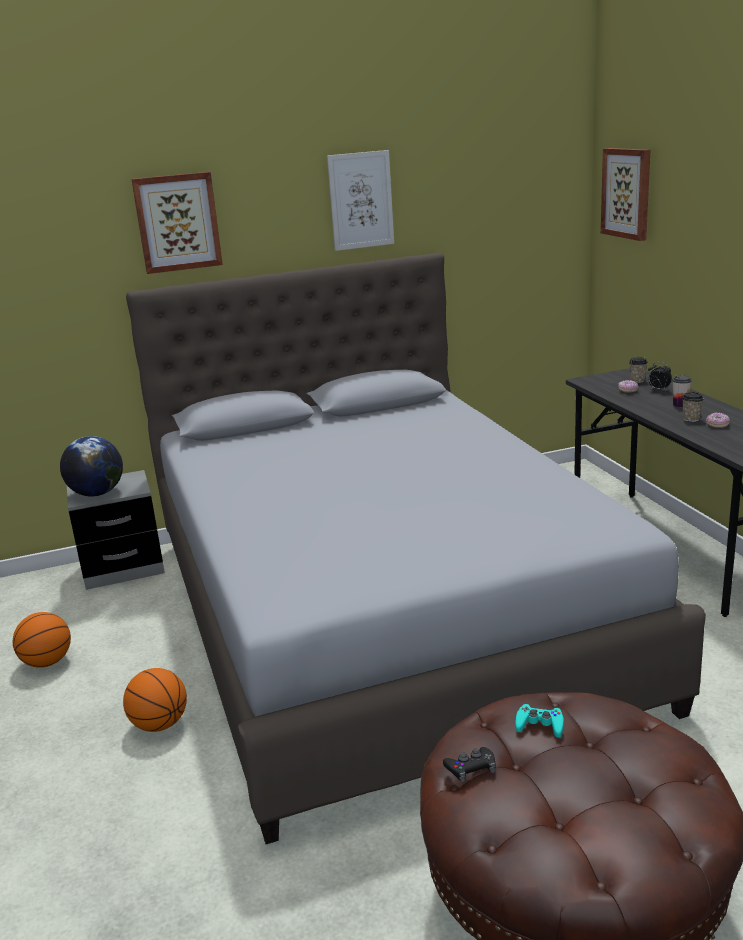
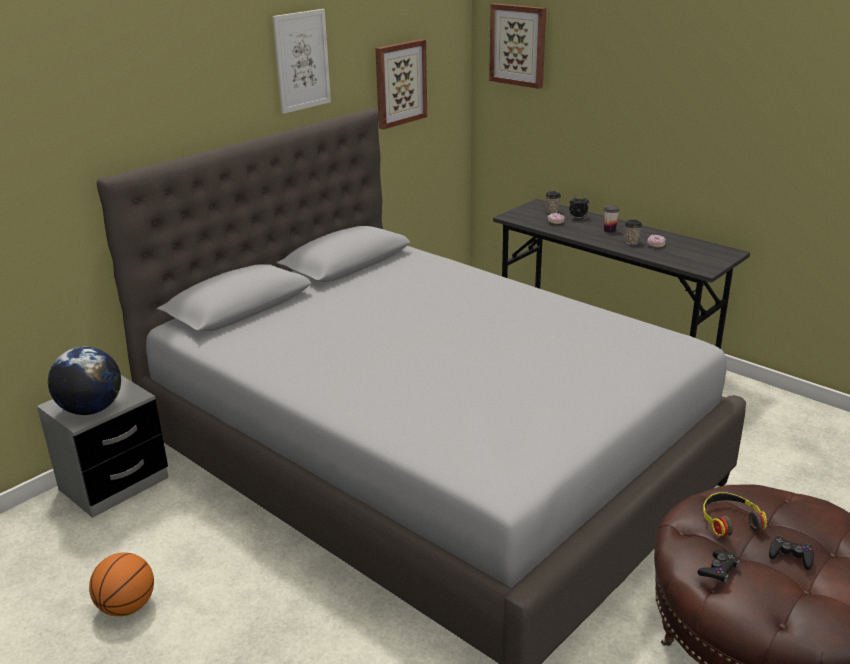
camera: 30 degrees left, 5 degrees up
basketball [123,668,187,732] -> none
picture [131,172,223,274] -> picture moved to [375,39,427,130]
turquoise game controller [515,703,564,738] -> headphones [703,492,767,536]
none -> black game controller [769,536,814,570]

